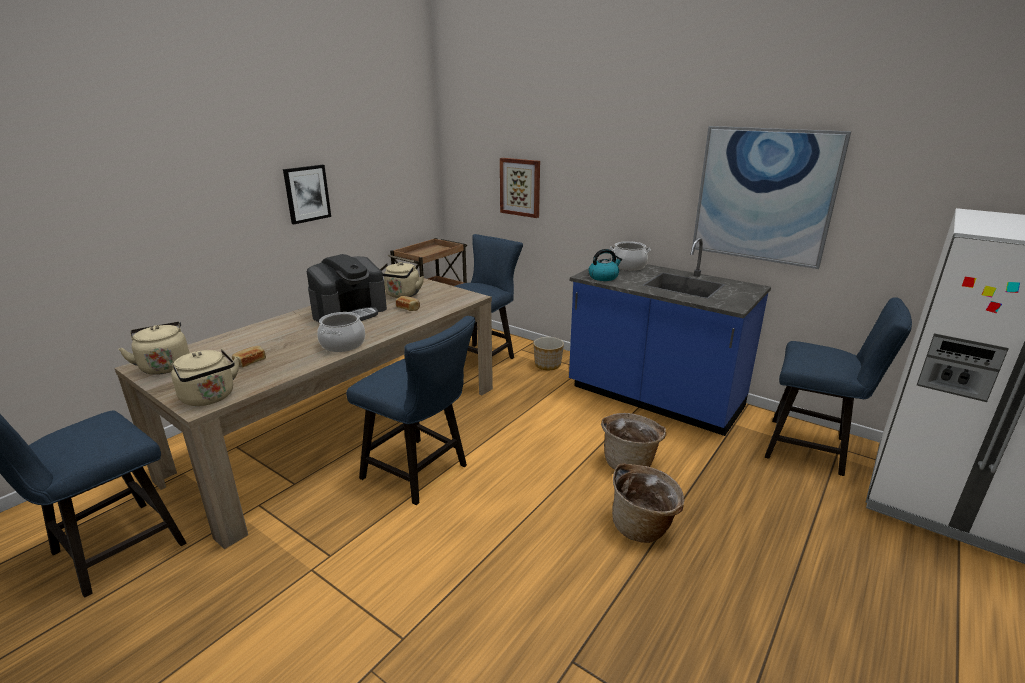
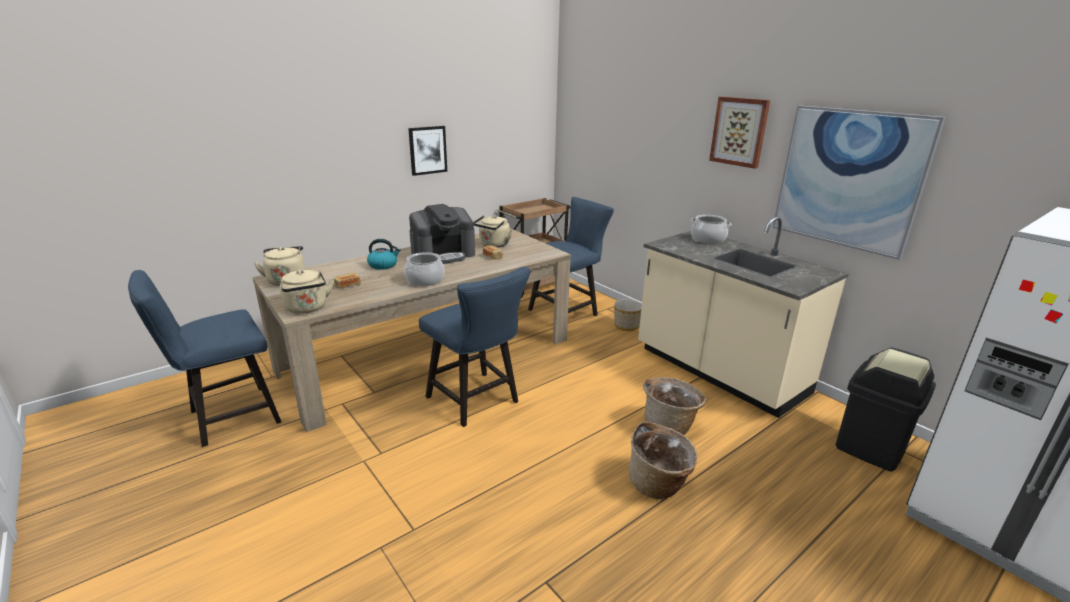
camera: 15 degrees right, 0 degrees up
picture [500,158,540,218] -> picture moved to [709,96,770,169]
blue counter [569,238,771,436] -> beige counter [638,216,849,418]
kettle [588,249,622,281] -> kettle moved to [367,239,401,270]
blue chair [765,297,912,476] -> black trash can [836,348,936,471]

